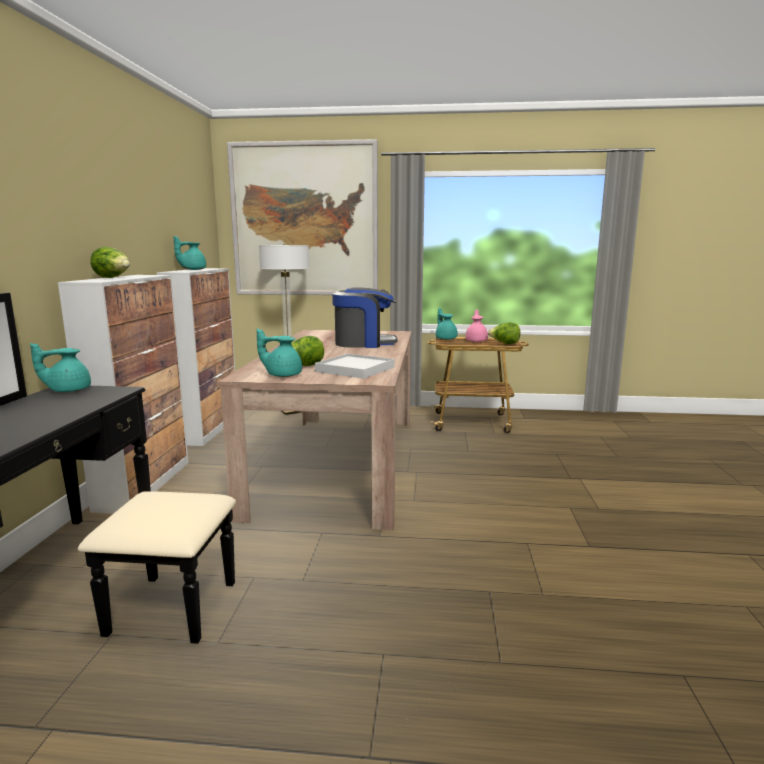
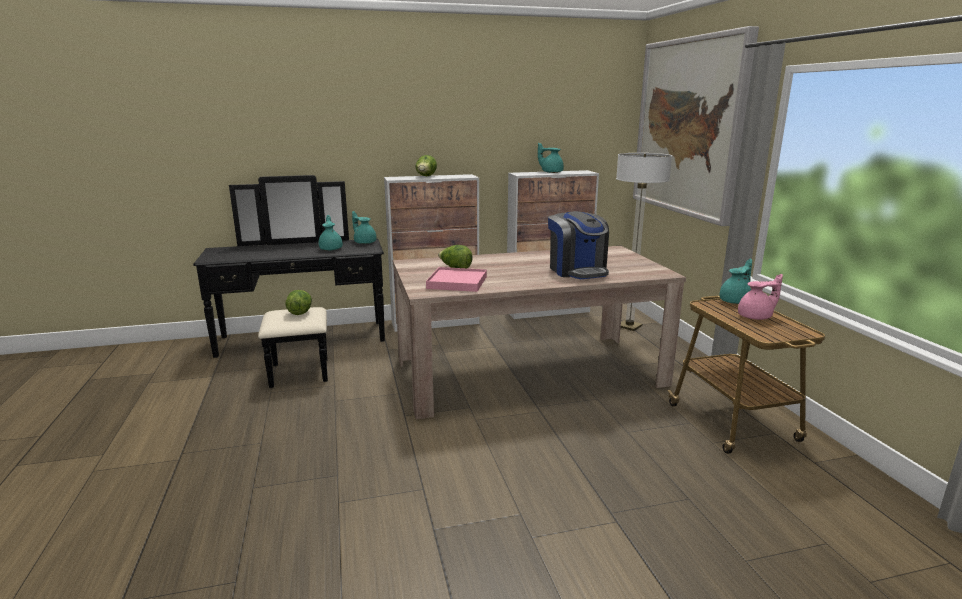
camera: 70 degrees right, 5 degrees up
turquoise teapot [257,328,302,377] -> turquoise teapot moved to [319,215,343,251]
white tray [315,353,394,379] -> pink tray [426,267,487,292]
lettuce [488,322,521,344] -> lettuce moved to [285,290,312,315]

